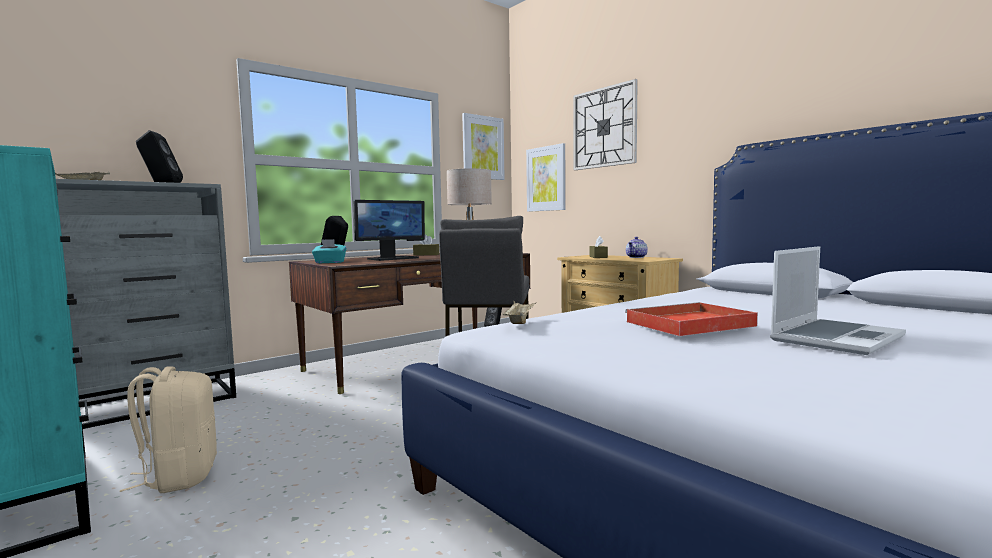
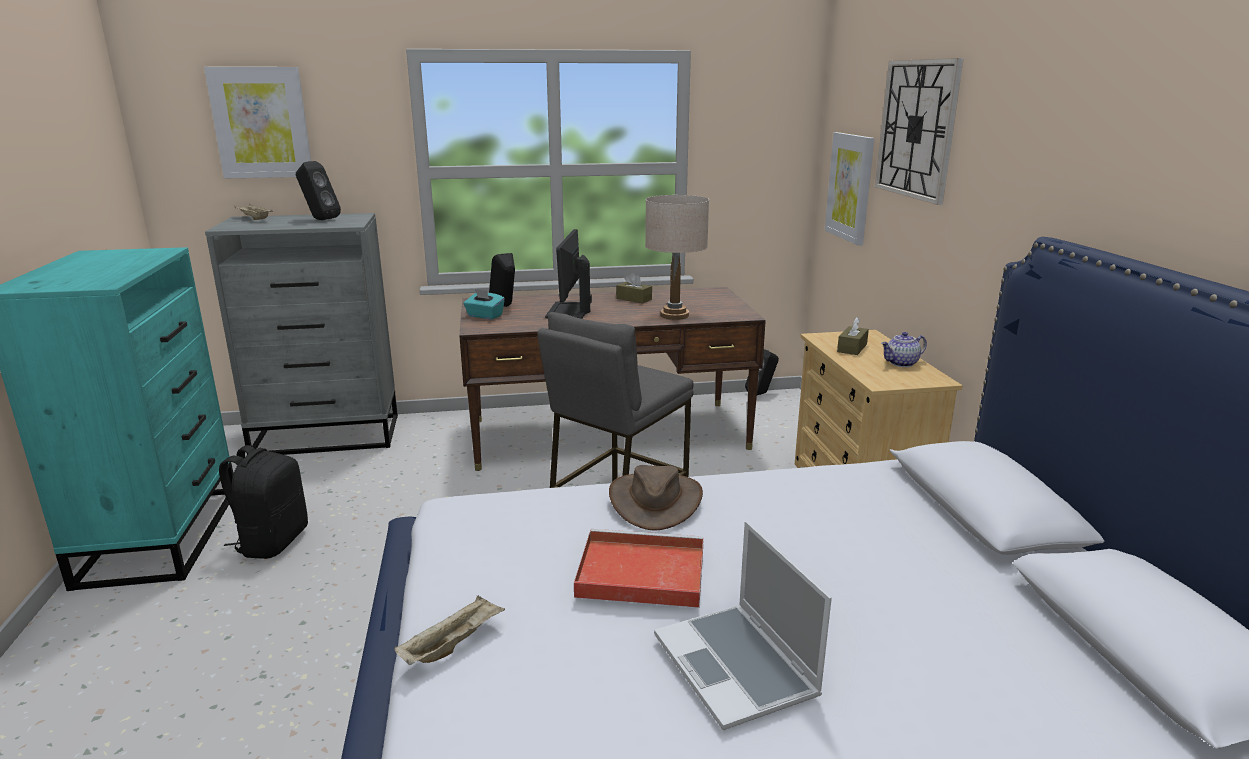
camera: 30 degrees right, 15 degrees up
beige backpack [120,366,217,493] -> black backpack [219,445,308,559]
monitor [354,200,425,261] -> monitor turned 105 degrees clockwise [545,229,592,319]
picture [462,113,505,180] -> picture moved to [204,67,311,179]
beige tray [503,301,537,324] -> beige tray moved to [395,595,505,665]
laptop [770,246,906,355] -> laptop turned 75 degrees clockwise [654,521,832,730]
none -> brown hat [609,465,703,530]

